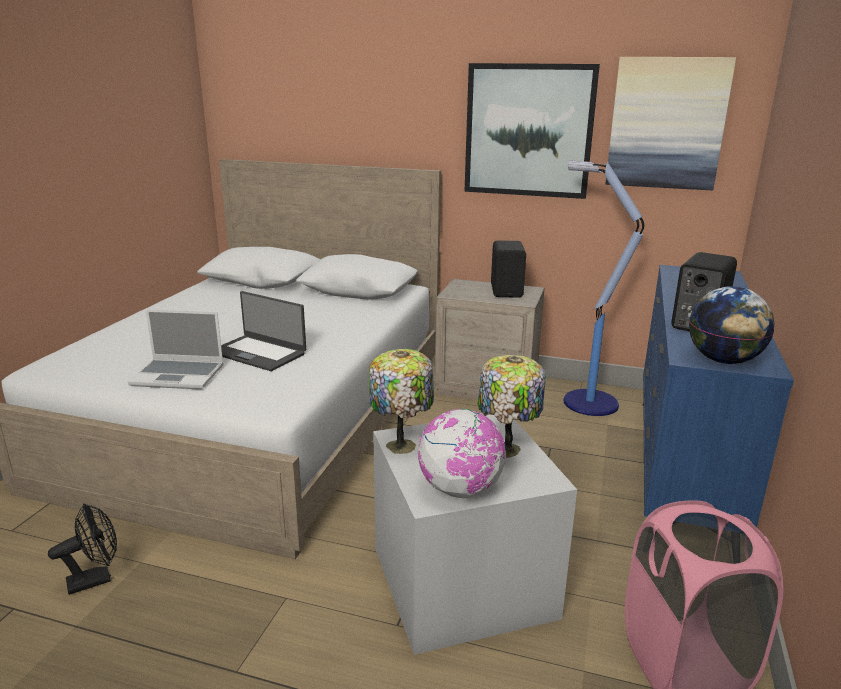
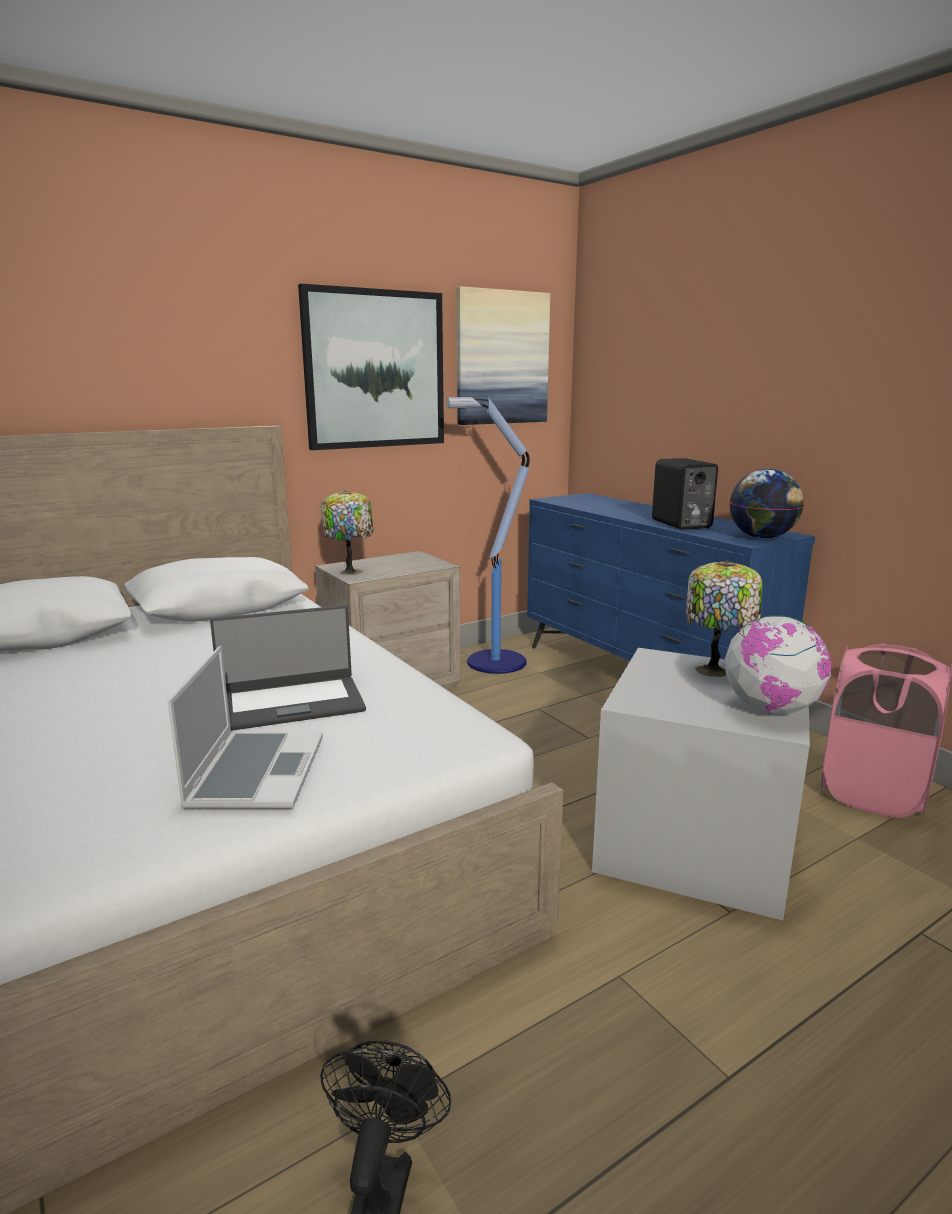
camera: 50 degrees left, 5 degrees down
laptop [128,309,224,390] -> laptop turned 45 degrees counterclockwise [167,646,323,809]
table lamp [369,349,434,454] -> table lamp moved to [321,491,374,575]
black speaker [491,240,526,298] -> none

